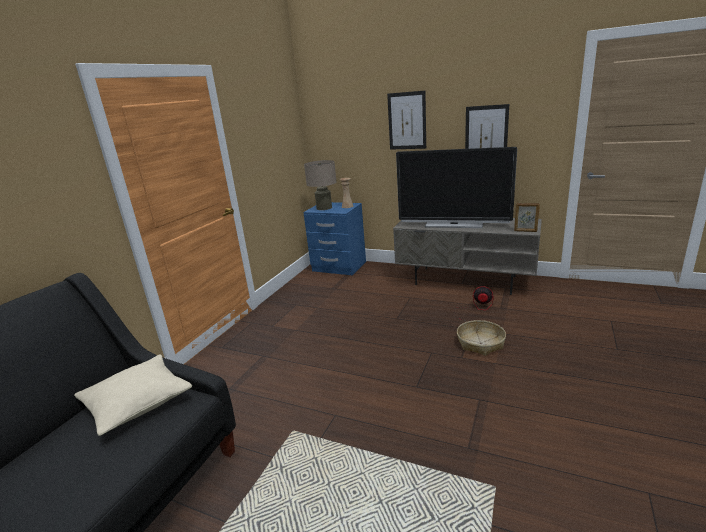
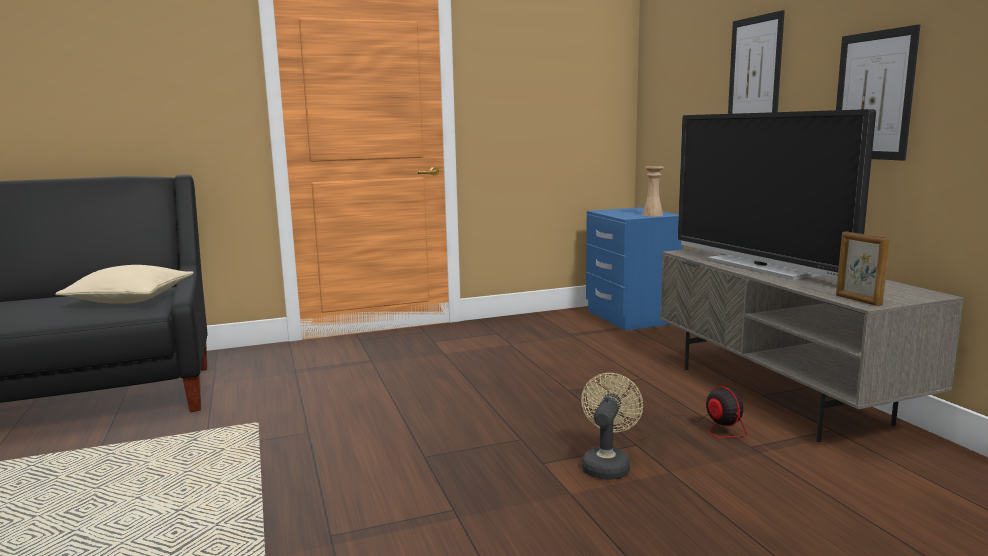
camera: 45 degrees right, 10 degrees down
beige table lamp [304,160,336,210] -> none
basket [457,320,506,356] -> beige fan [581,373,643,480]

